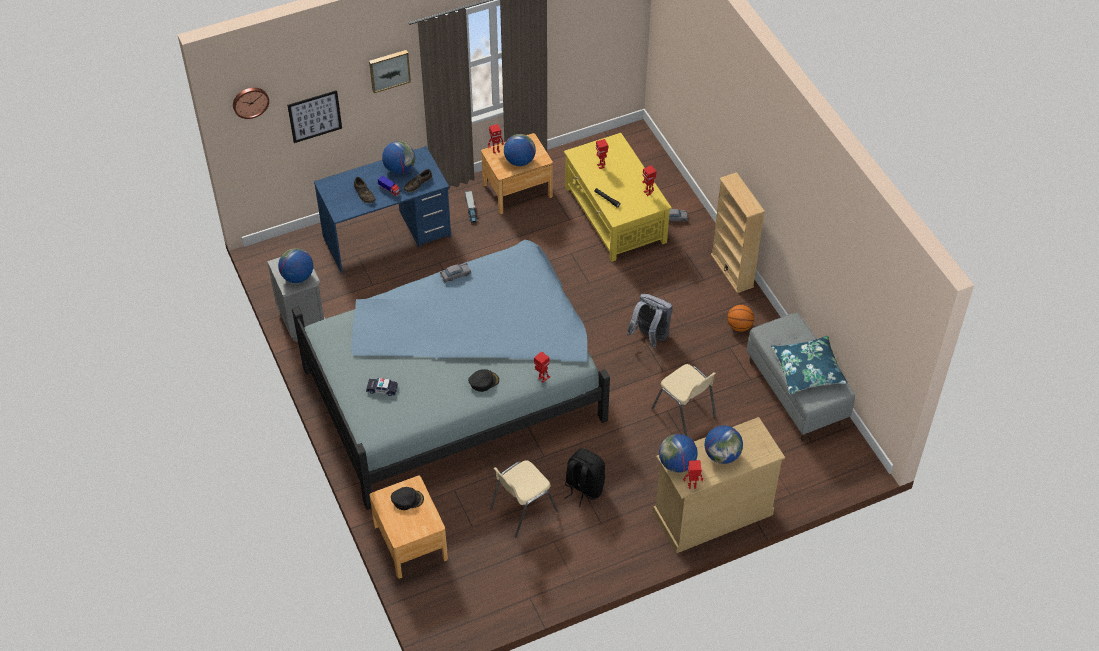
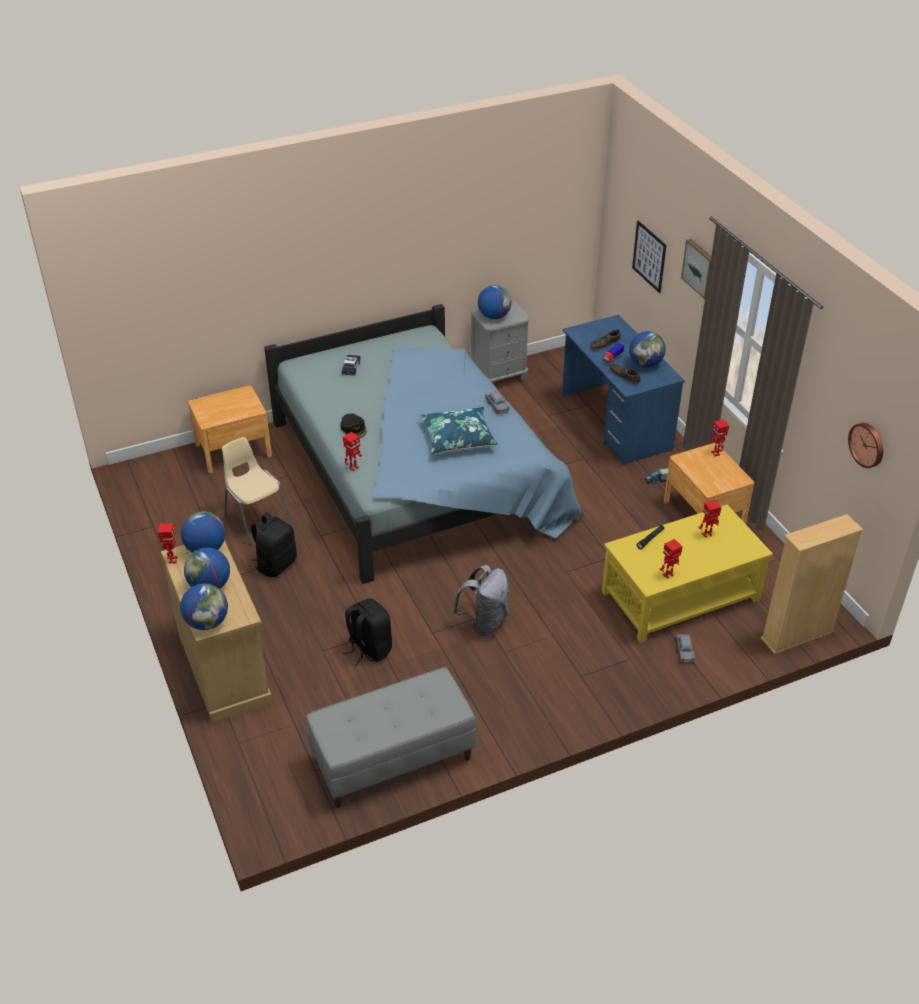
camera: 90 degrees right, 10 degrees down
wall clock [233,88,269,119] -> wall clock moved to [848,423,883,468]
black cap [391,487,424,510] -> none
globe [504,134,536,166] -> globe moved to [180,583,228,630]
beige chair [651,364,716,436] -> black backpack [343,598,392,666]
beige bookcase [711,172,765,293] -> beige bookcase moved to [761,514,863,654]
basketball [727,305,754,332] -> none
blue pillow [771,335,847,394] -> blue pillow moved to [419,407,498,454]

